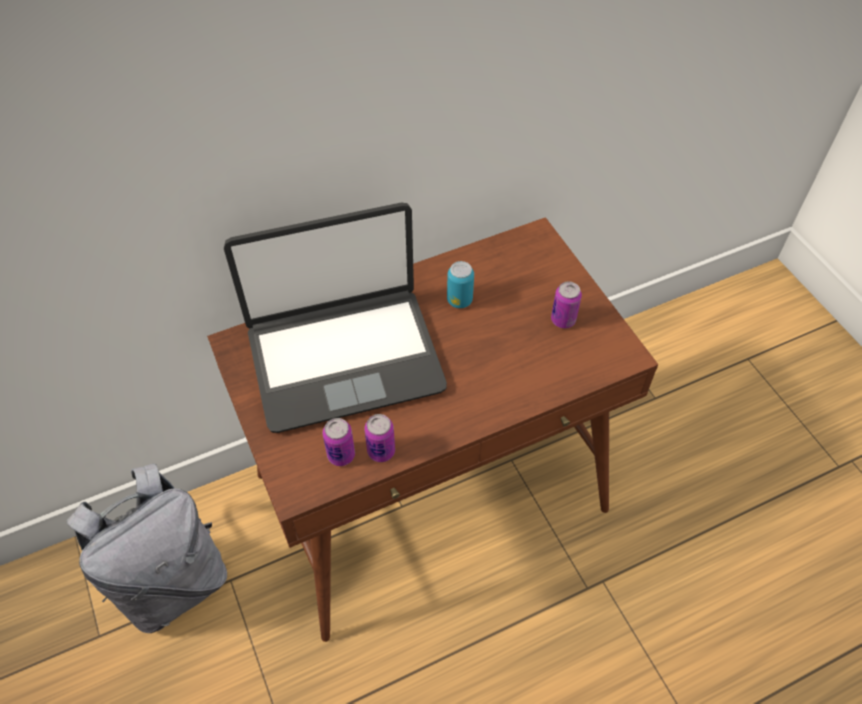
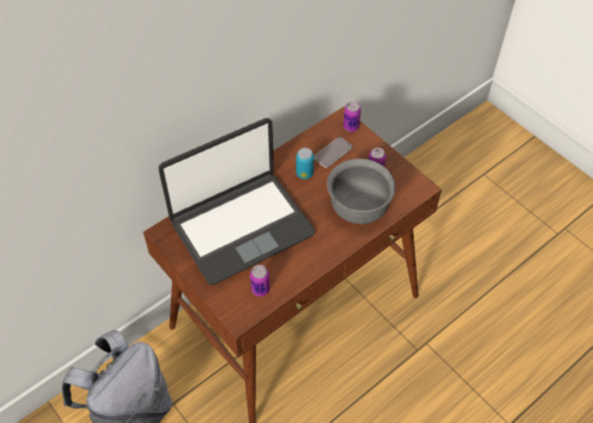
camera: 15 degrees left, 0 degrees up
can [364,414,395,462] -> can moved to [343,101,361,132]
none -> phone [314,137,352,168]
none -> grey bowl [327,159,395,224]

